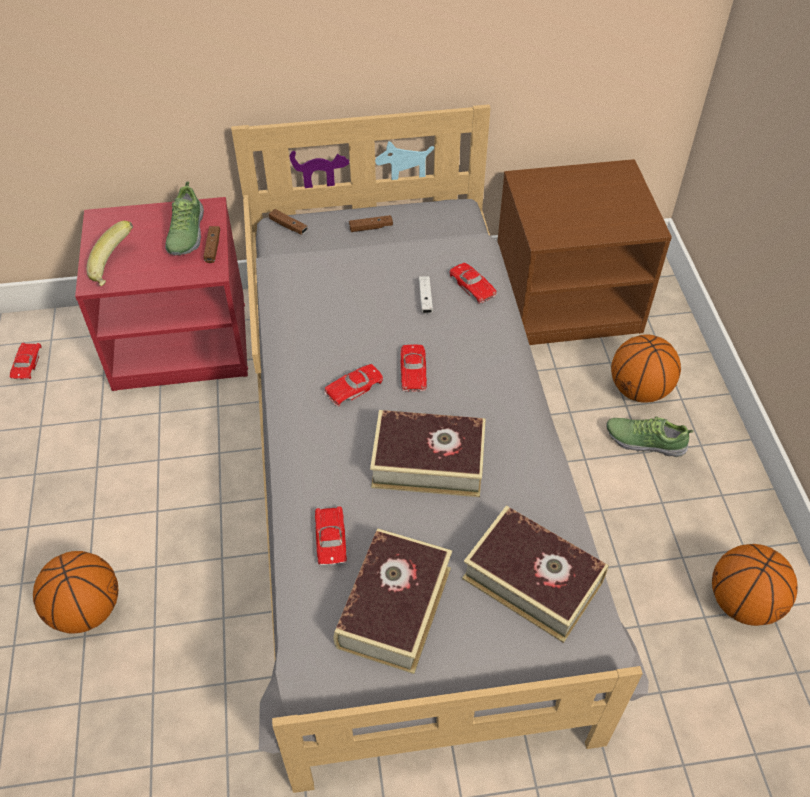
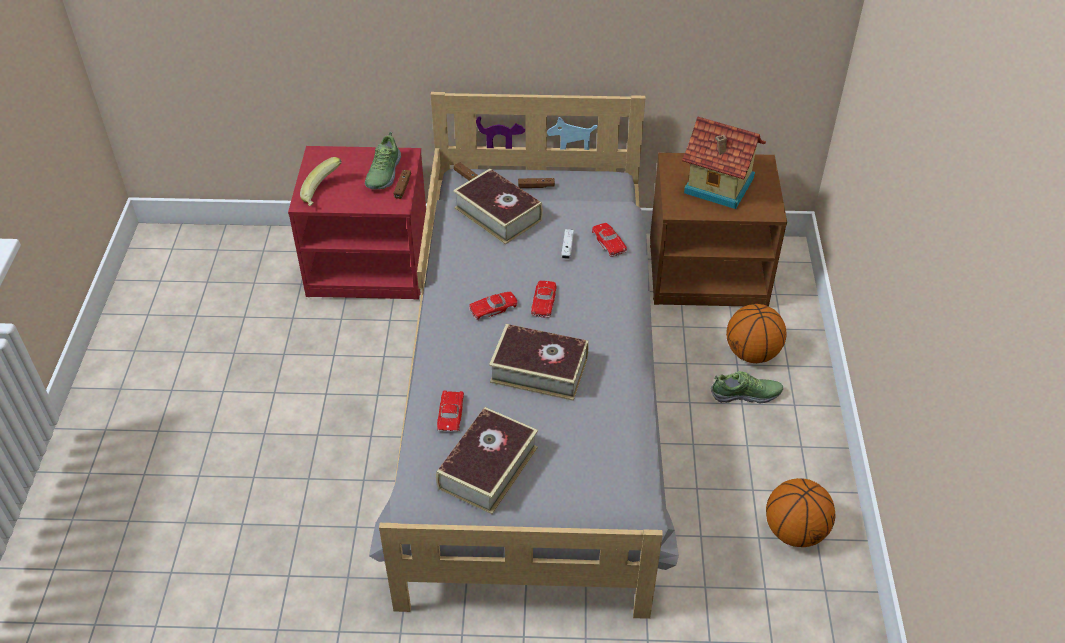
camera: 10 degrees right, 5 degrees down
red toy car [9,343,42,379] -> none
basketball [33,551,118,634] -> none
book [462,506,609,643] -> book moved to [453,169,543,244]
shoe [606,416,694,457] -> shoe turned 150 degrees clockwise [711,371,783,403]
none -> toy house [682,116,766,209]

